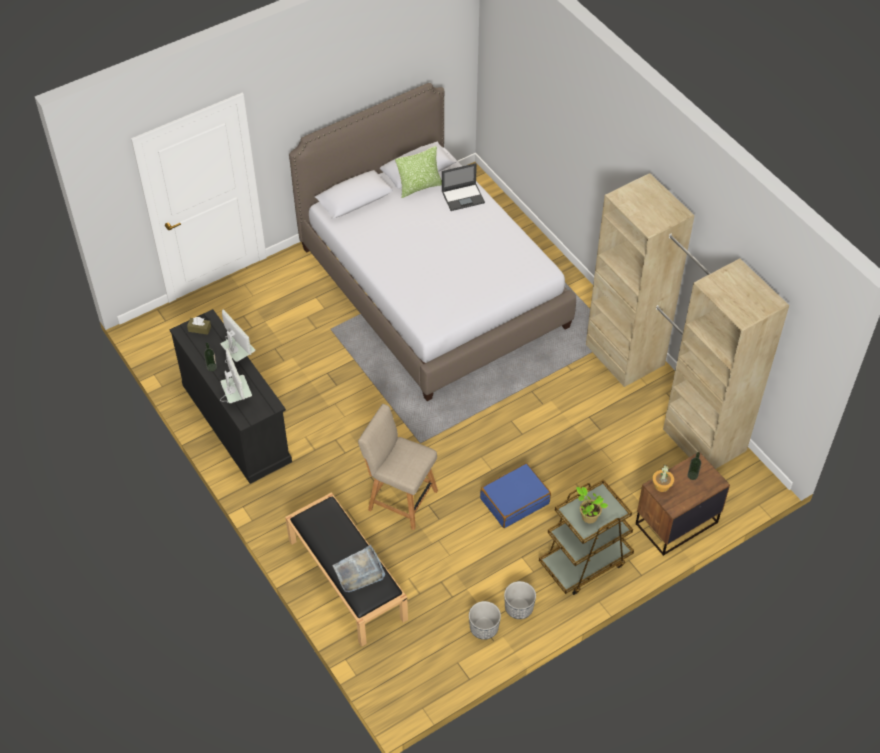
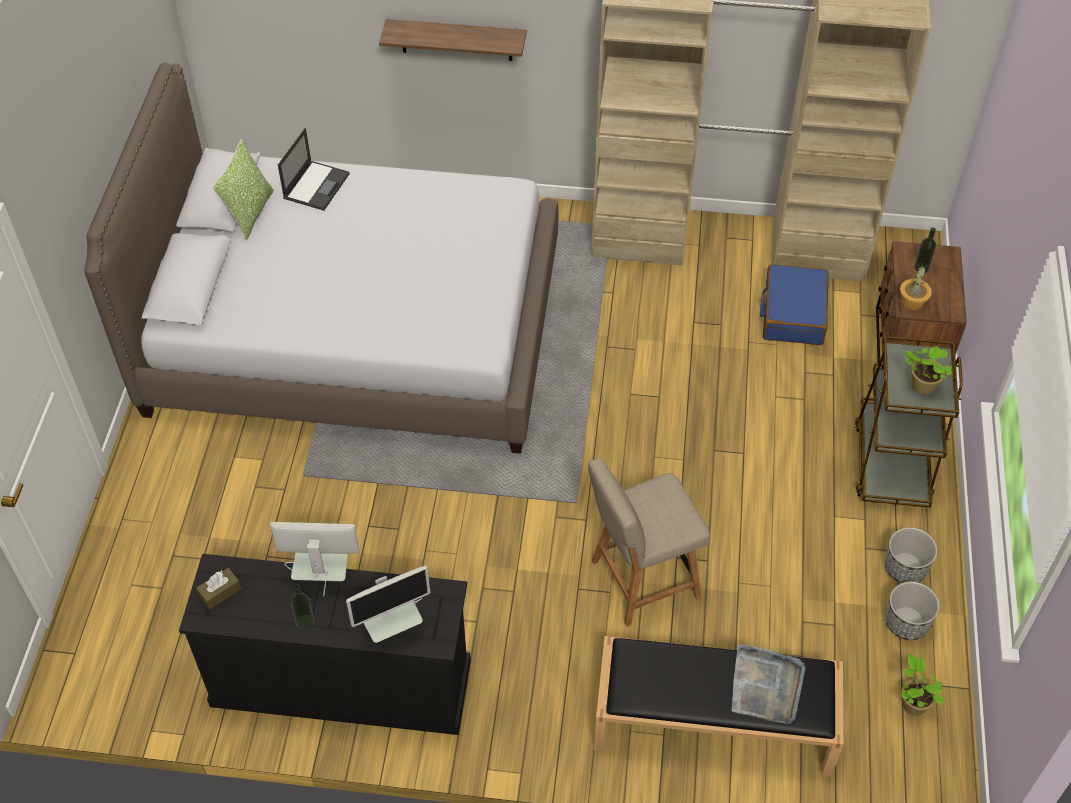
camera: 50 degrees left, 0 degrees up
monitor [220,348,252,403] -> monitor turned 135 degrees clockwise [346,566,430,643]
blue suitcase [480,463,551,528] -> blue suitcase moved to [760,264,829,345]
none -> shelf [379,19,527,61]
none -> potted plant [901,654,945,716]

